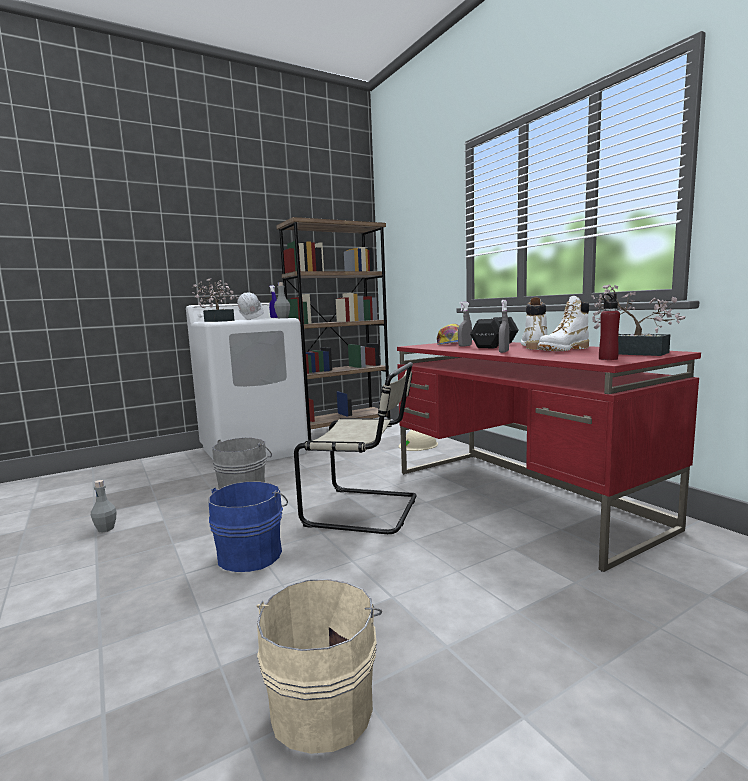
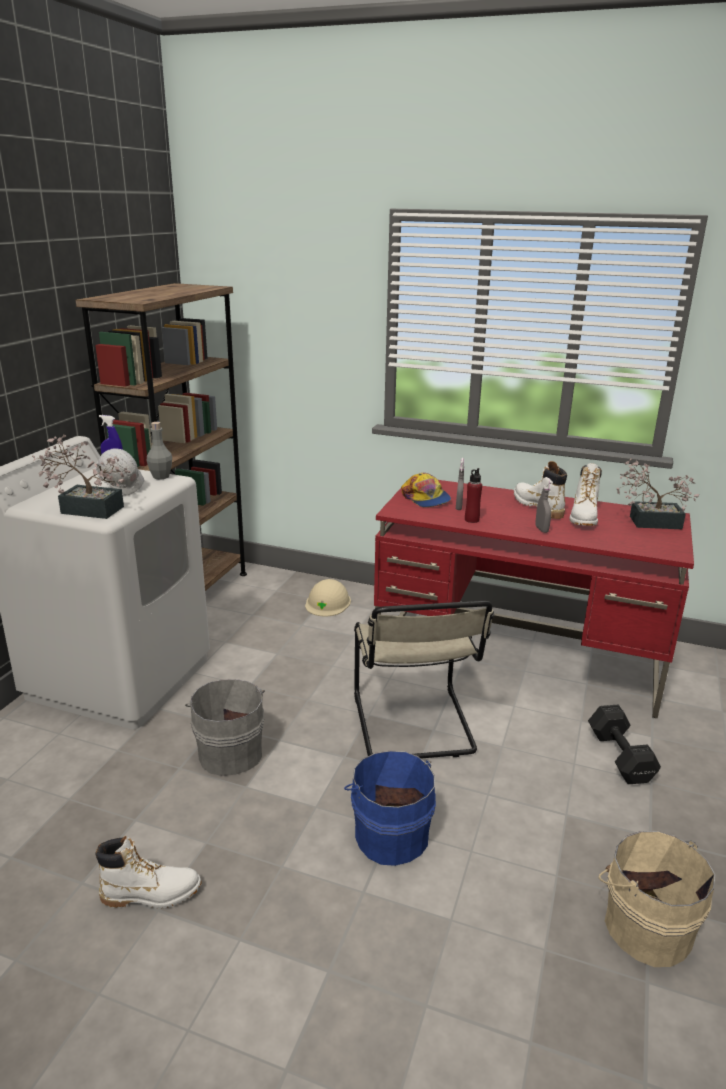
camera: 40 degrees left, 15 degrees up
grey bottle [91,480,117,532] -> white boot [95,836,202,909]
beige chair [294,362,417,534] -> beige chair turned 105 degrees clockwise [354,601,494,758]
black dumbbell [470,317,519,348] -> black dumbbell moved to [588,705,661,784]
red bottle [599,293,620,360] -> red bottle moved to [465,468,482,523]

